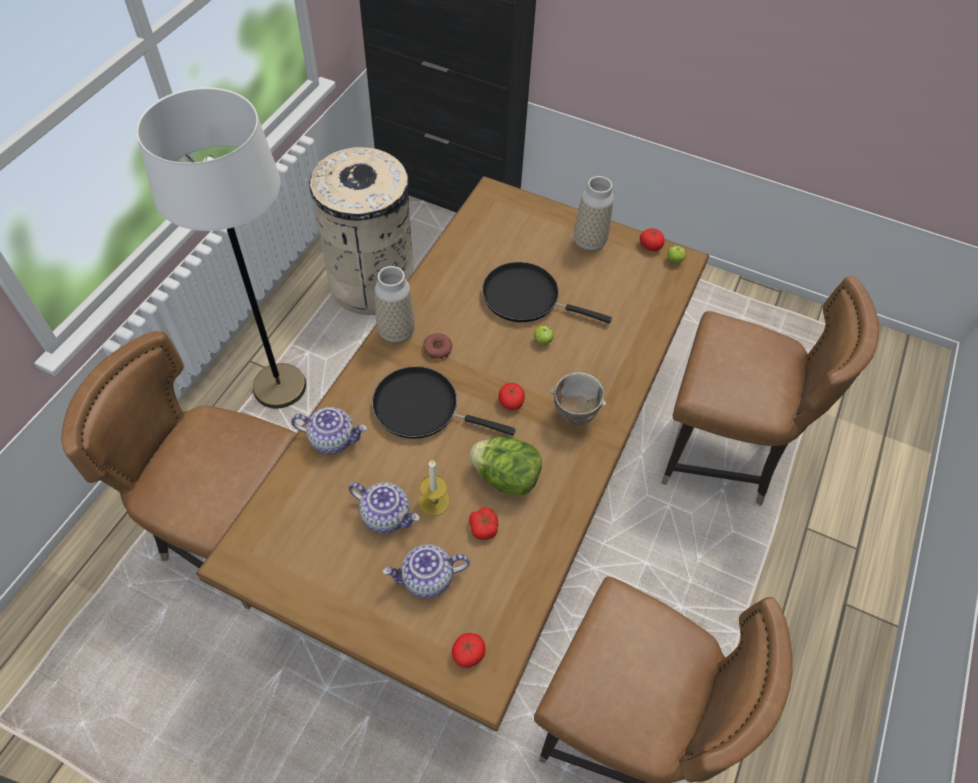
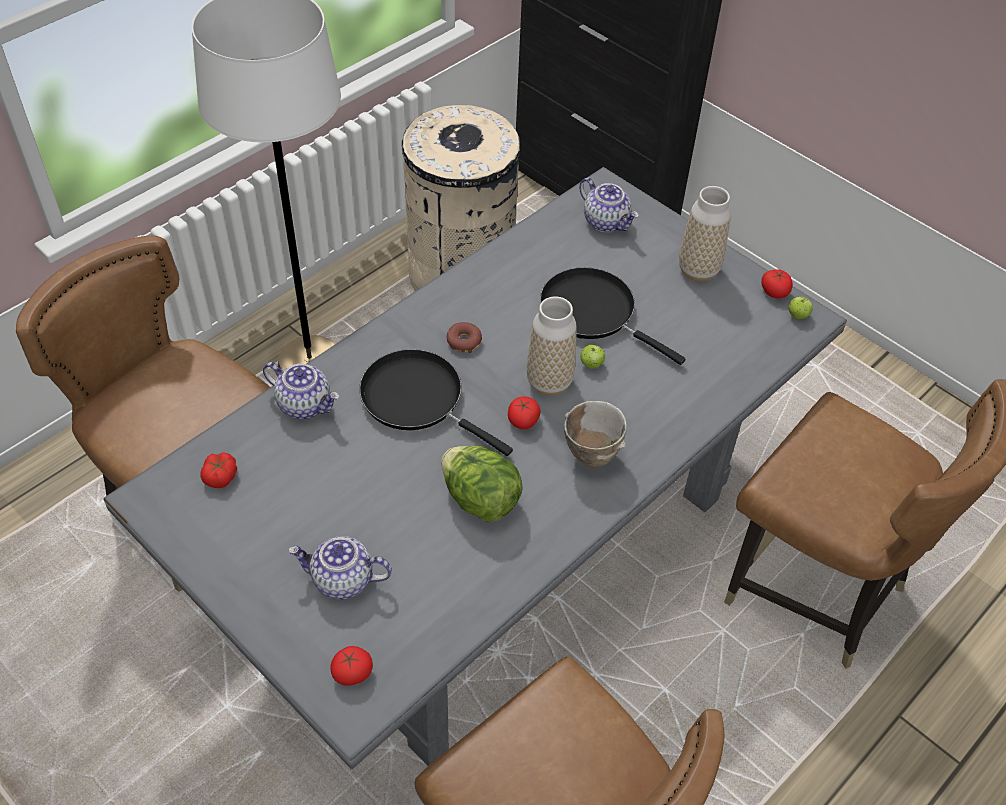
camera: 20 degrees right, 5 degrees down
brown dining table [196,176,709,731] -> grey dining table [103,167,847,769]
teapot [349,482,420,533] -> teapot moved to [579,178,639,232]
vase [375,266,415,344] -> vase moved to [527,297,577,395]
candle [419,460,450,516] -> none
tomato [469,508,498,540] -> tomato moved to [200,452,237,488]

